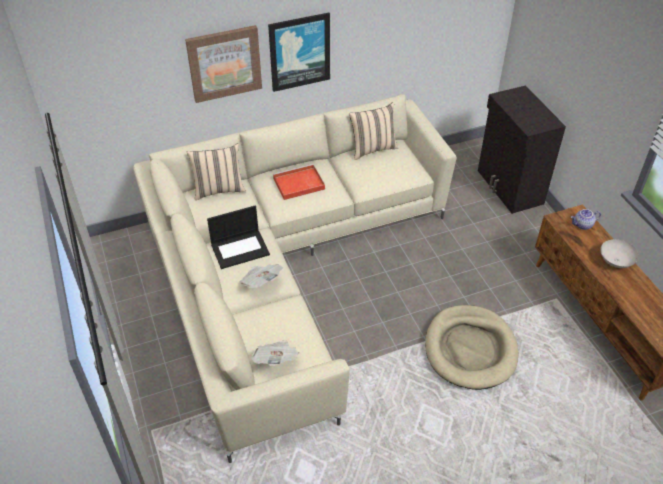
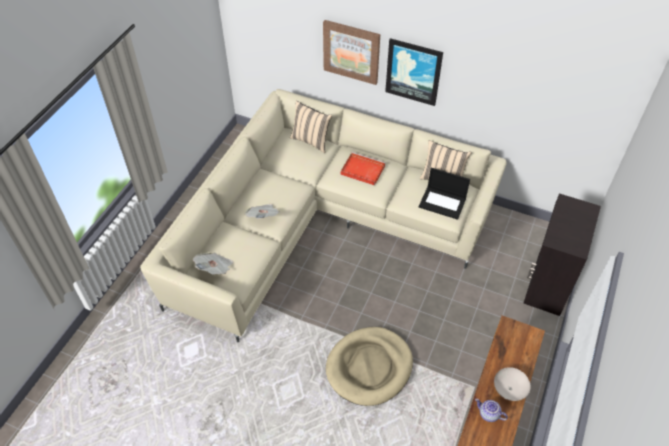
camera: 45 degrees right, 5 degrees up
laptop [207,206,270,269] -> laptop moved to [419,168,470,220]
teapot [571,209,601,230] -> teapot moved to [475,399,508,422]

